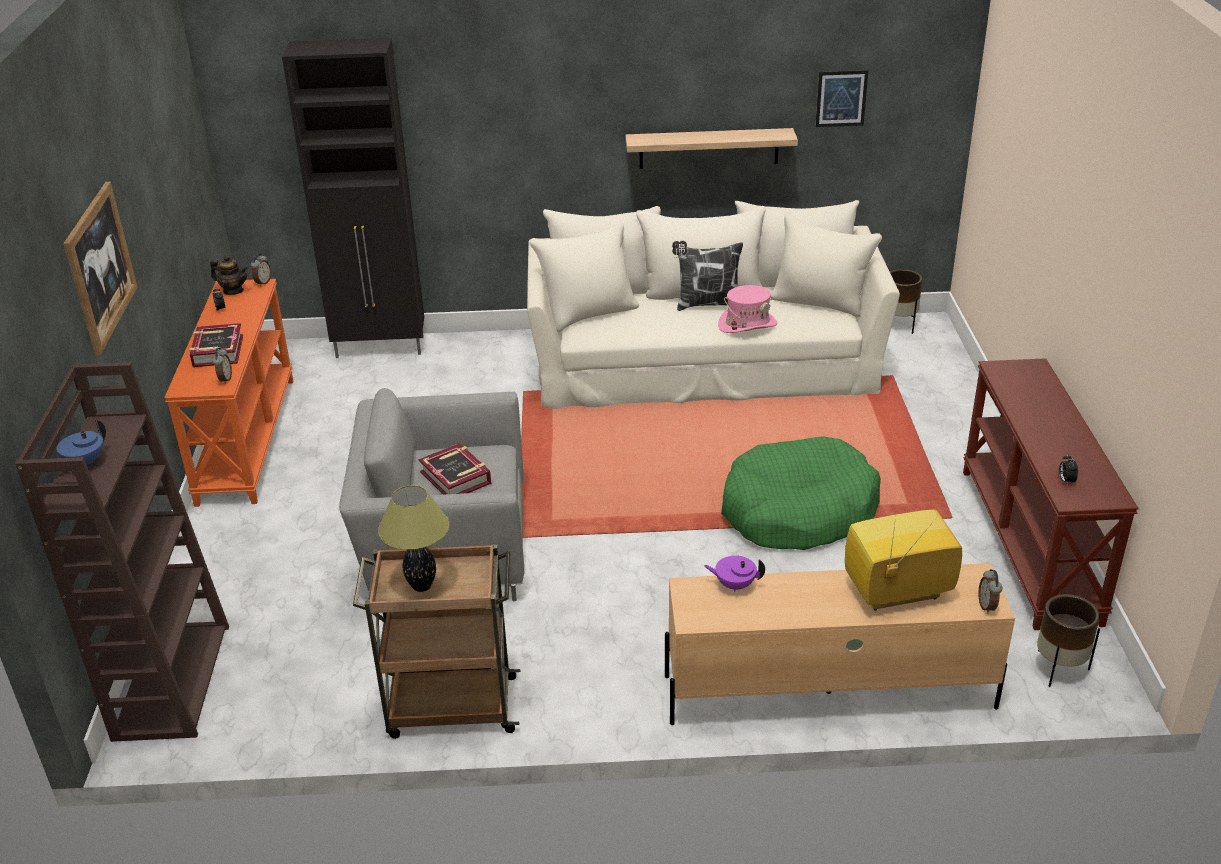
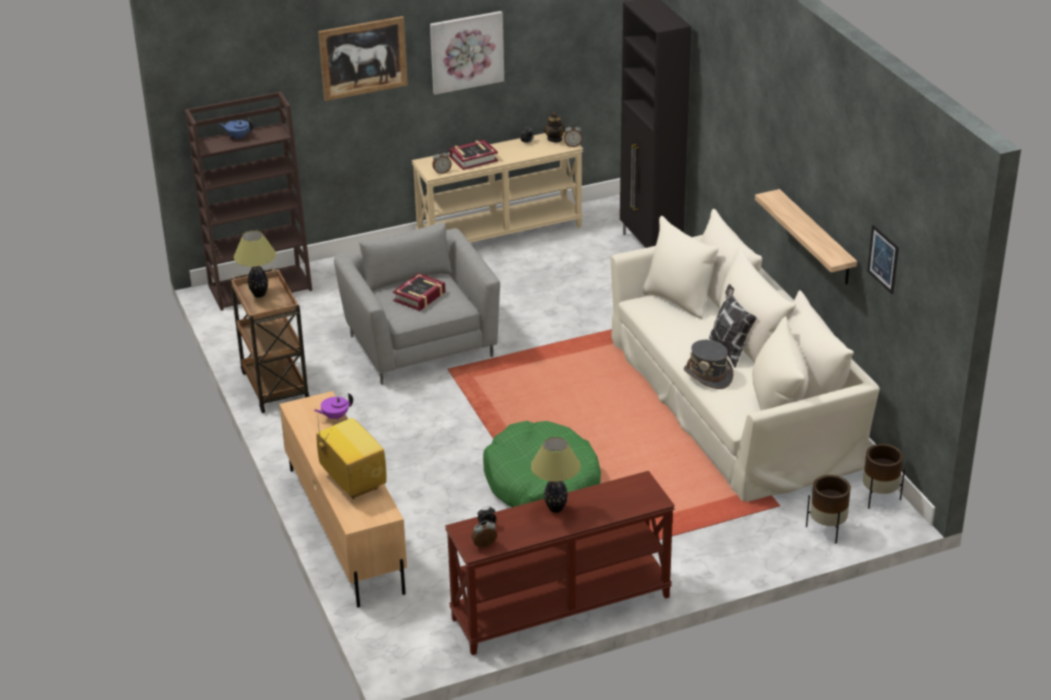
camera: 70 degrees right, 0 degrees up
orange console table [164,279,293,507] -> beige console table [412,132,583,242]
purple teapot [704,556,765,592] -> purple teapot turned 105 degrees counterclockwise [314,393,353,420]
pink hat [718,285,777,333] -> grey hat [684,340,733,389]
alarm clock [978,569,1002,614] -> alarm clock moved to [472,520,497,547]
brown planter [1037,594,1100,687] -> brown planter moved to [806,475,851,543]
none -> picture [430,11,504,95]
none -> table lamp [531,437,581,513]

